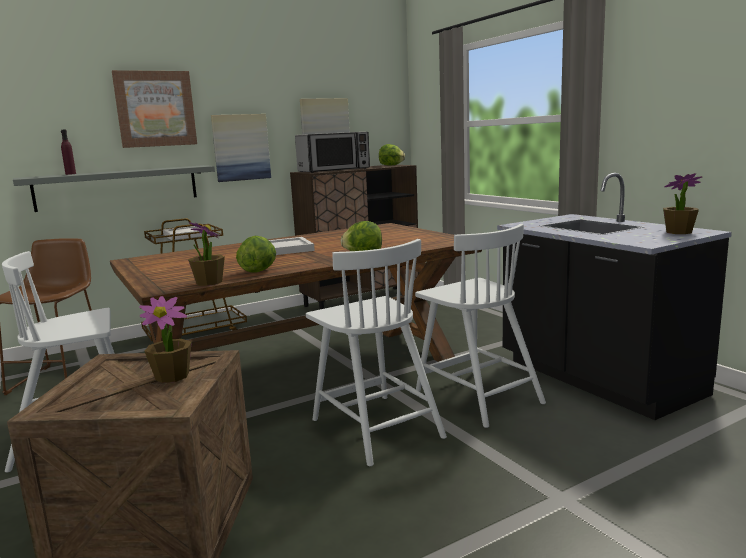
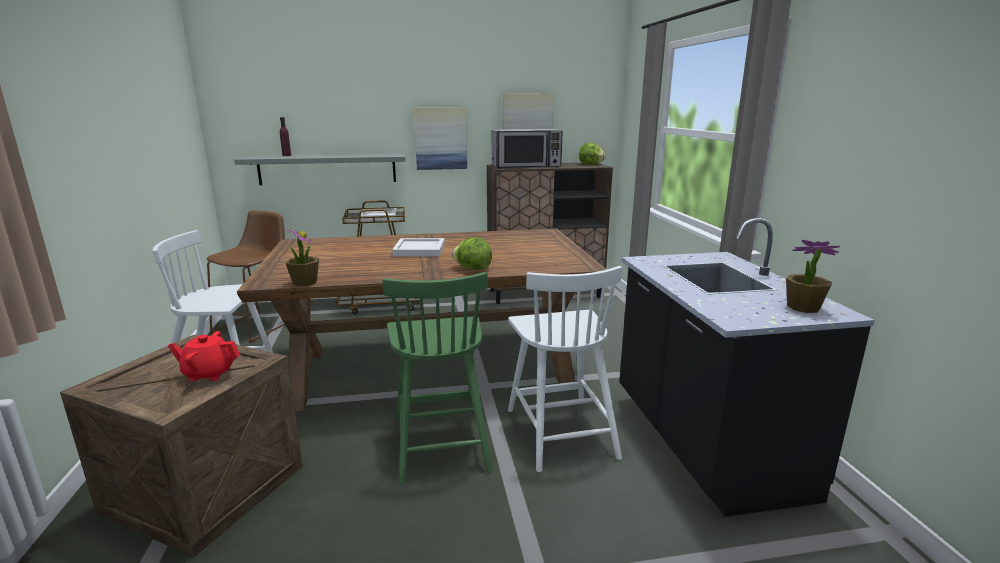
camera: 20 degrees right, 5 degrees up
picture [112,70,197,148] -> none
potted plant [139,296,192,383] -> red teapot [168,331,240,381]
lettuce [236,236,276,273] -> none
white chair [306,239,447,466] -> green chair [382,272,493,484]

